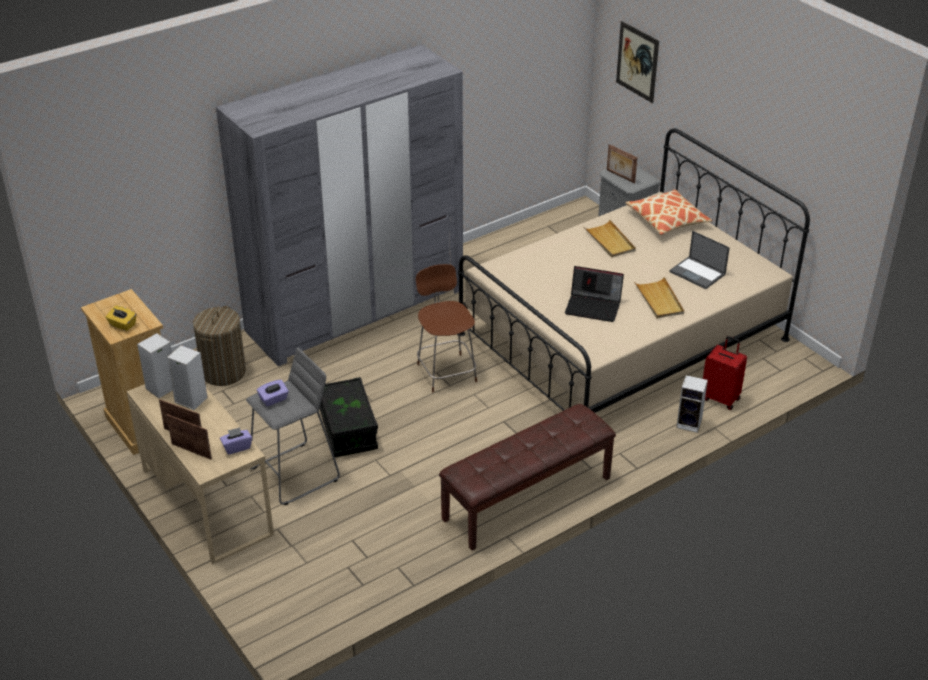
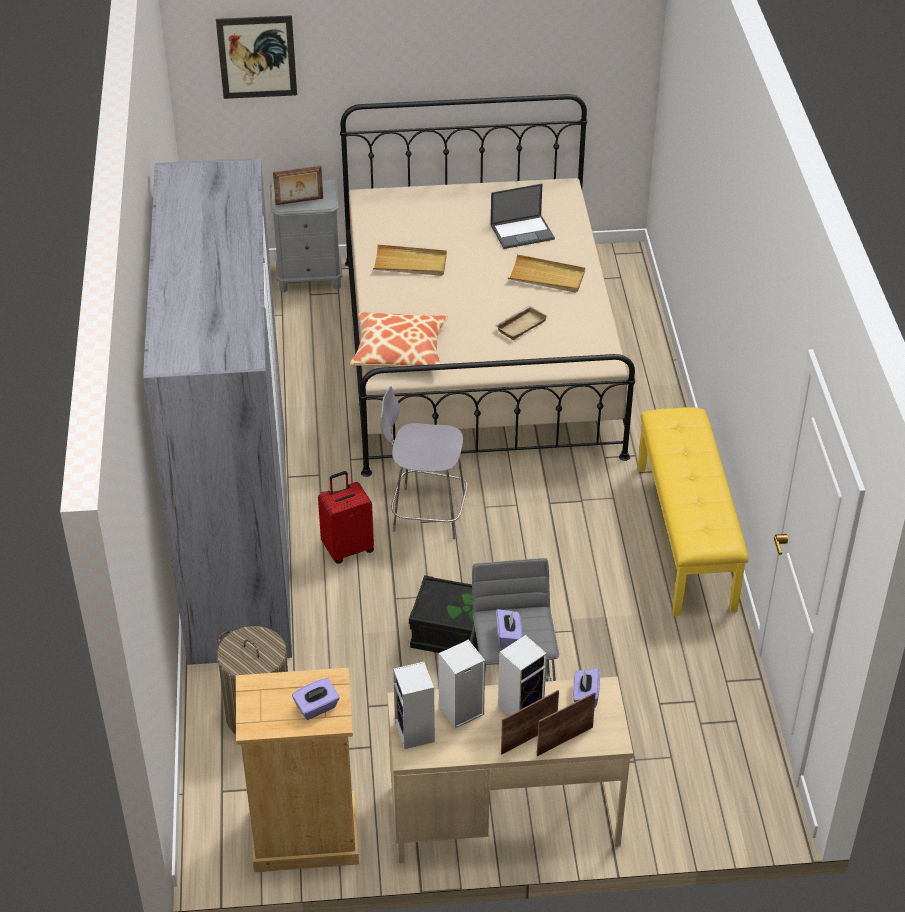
camera: 60 degrees left, 5 degrees up
yellow tissue box [106,306,136,331] -> purple tissue box [292,678,339,720]
brown chair [416,264,477,392] -> grey chair [380,386,468,539]
brown bench [439,404,616,550] -> yellow bench [638,407,748,616]
laptop [565,266,624,322] -> beige tray [495,305,548,340]
pillow [625,189,712,235] -> pillow moved to [349,312,448,367]
speaker [676,375,708,433] -> speaker moved to [498,635,547,716]
red suitcase [703,336,747,410] -> red suitcase moved to [318,471,374,564]

